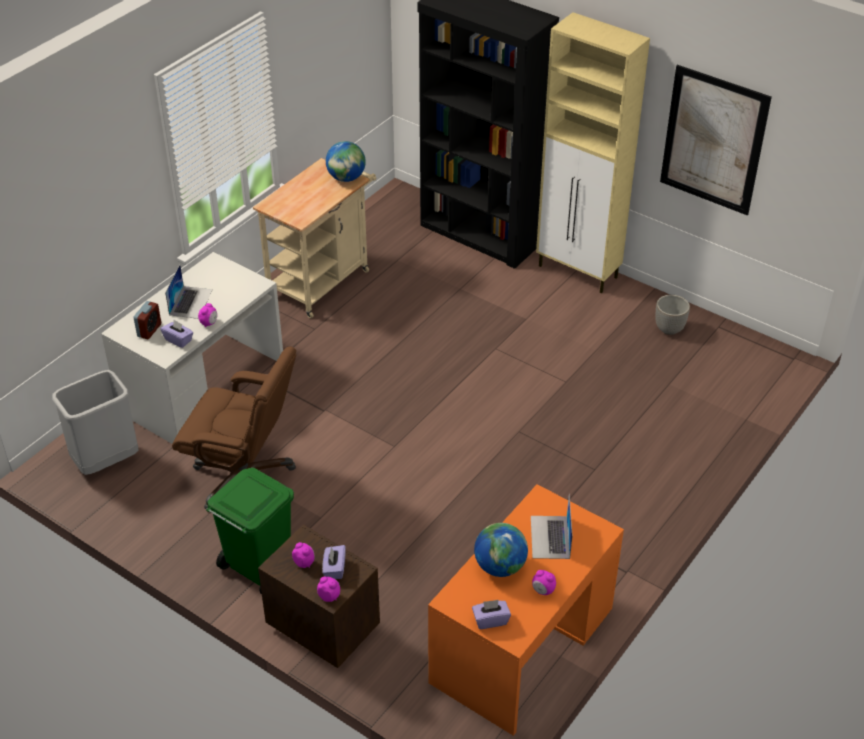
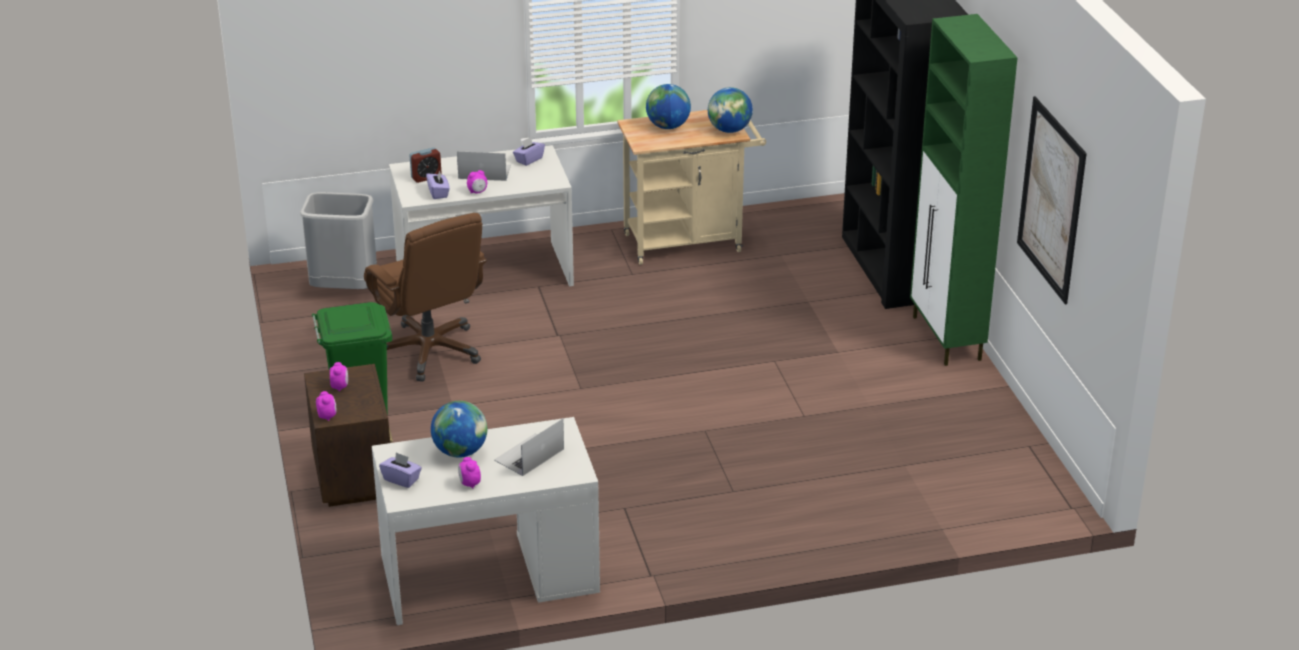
camera: 40 degrees right, 10 degrees down
laptop [165,265,213,319] -> laptop turned 135 degrees counterclockwise [457,151,511,181]
purple tissue box [322,545,346,579] -> purple tissue box moved to [513,137,545,166]
orange desk [428,484,624,736] -> white desk [372,417,600,625]
beige cabinet [536,12,650,293] -> green cabinet [910,14,1018,366]
planter [656,295,690,335] -> none
none -> globe [646,84,691,129]

